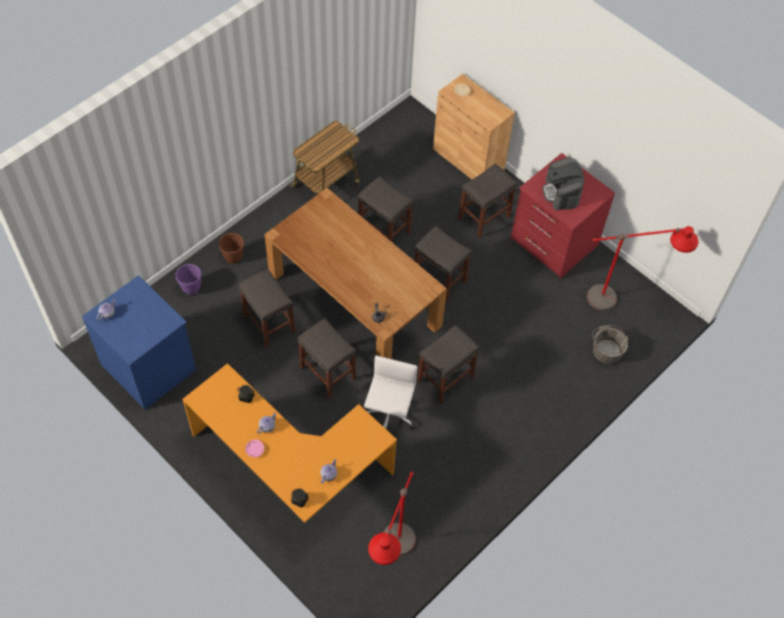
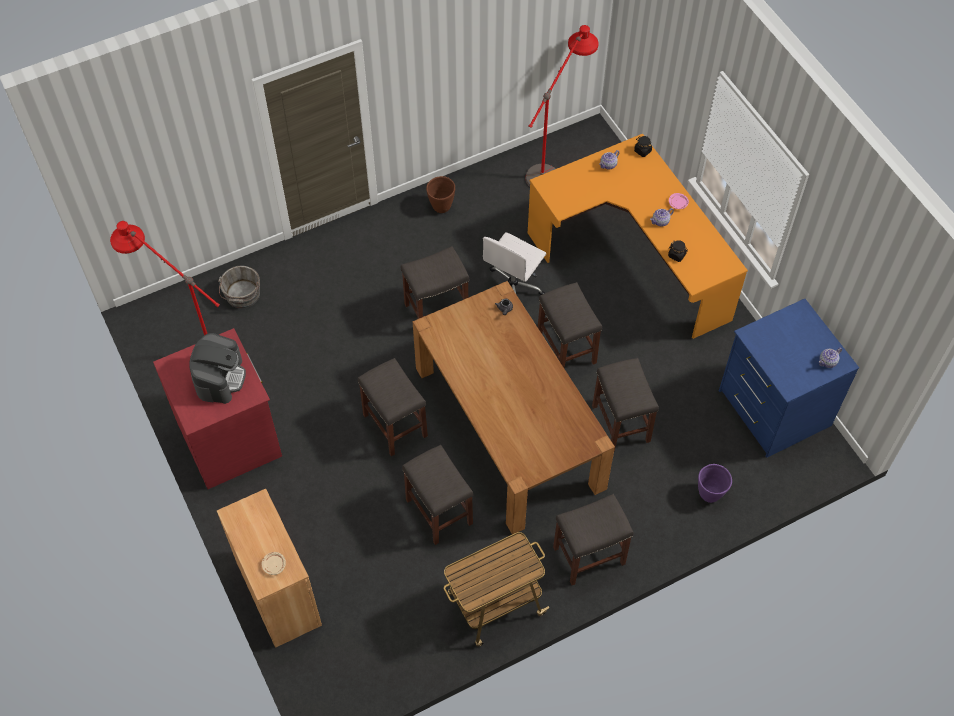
camera: 160 degrees left, 0 degrees up
brown planter [219,233,244,264] -> brown planter moved to [426,176,455,213]
grey stool [458,163,517,238] -> grey stool moved to [553,494,634,585]

